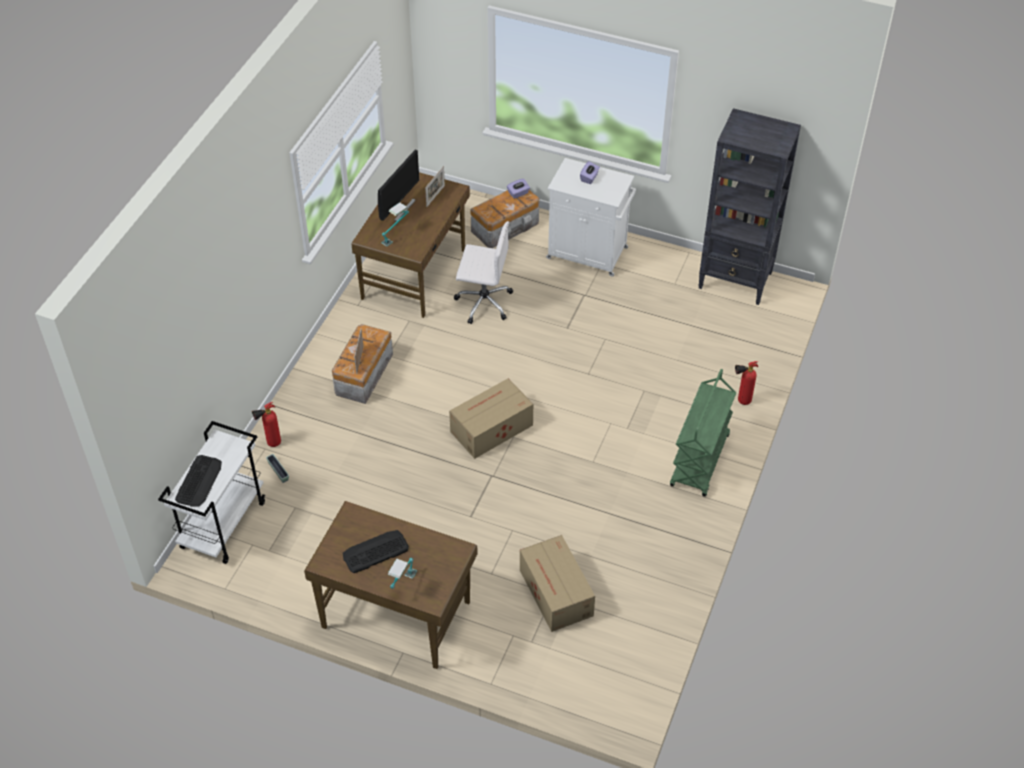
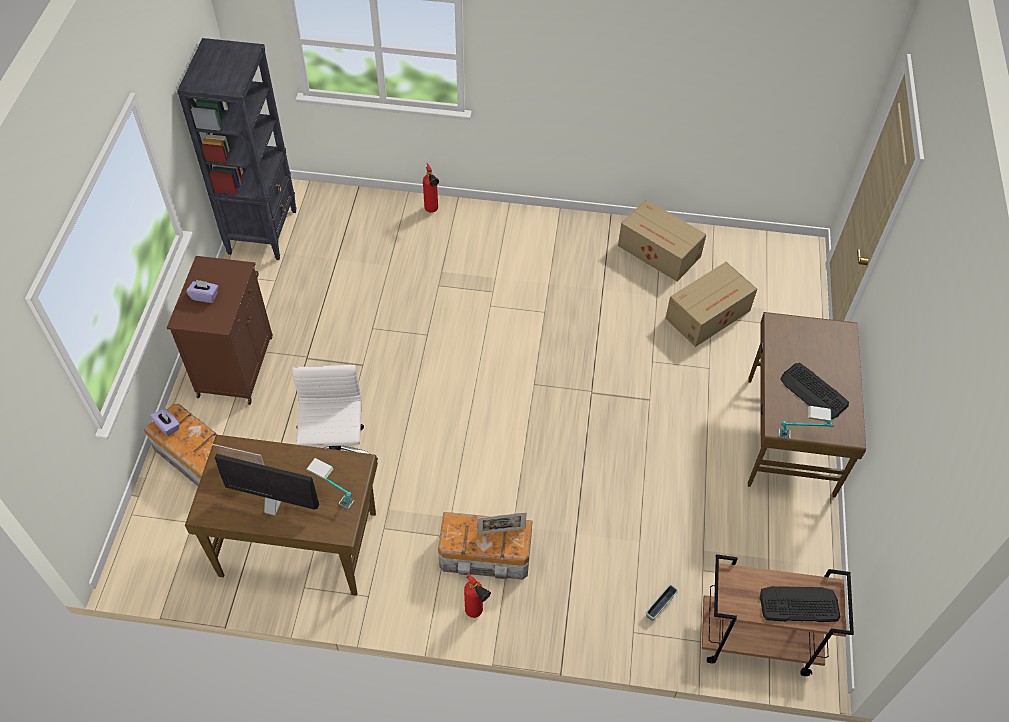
camera: 105 degrees left, 5 degrees up
white cart [158,421,265,564] -> brown cart [702,554,854,676]
fire extinguisher [252,402,281,447] -> fire extinguisher moved to [464,573,491,618]
table lamp [388,558,417,589] -> table lamp moved to [779,406,834,439]
cardboard box [449,378,533,459] -> cardboard box moved to [618,200,707,281]
white cabinet [546,158,636,277] -> brown cabinet [167,256,273,405]
green cart [670,369,736,497] -> none

